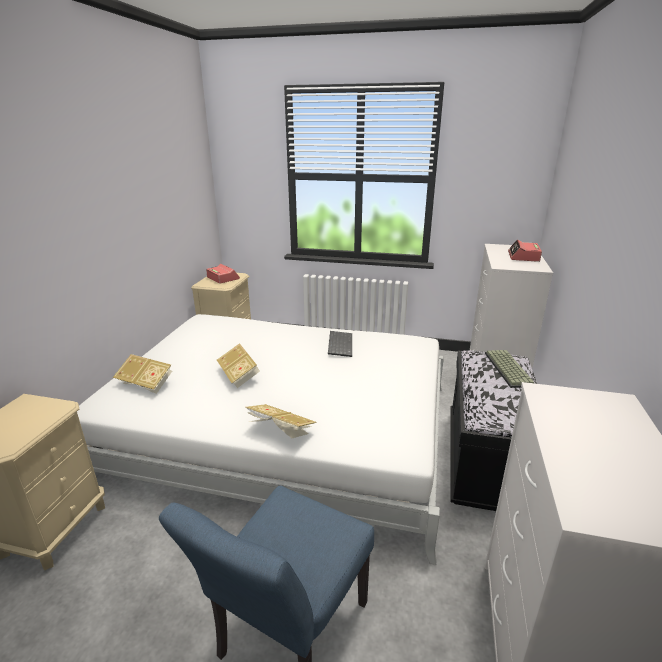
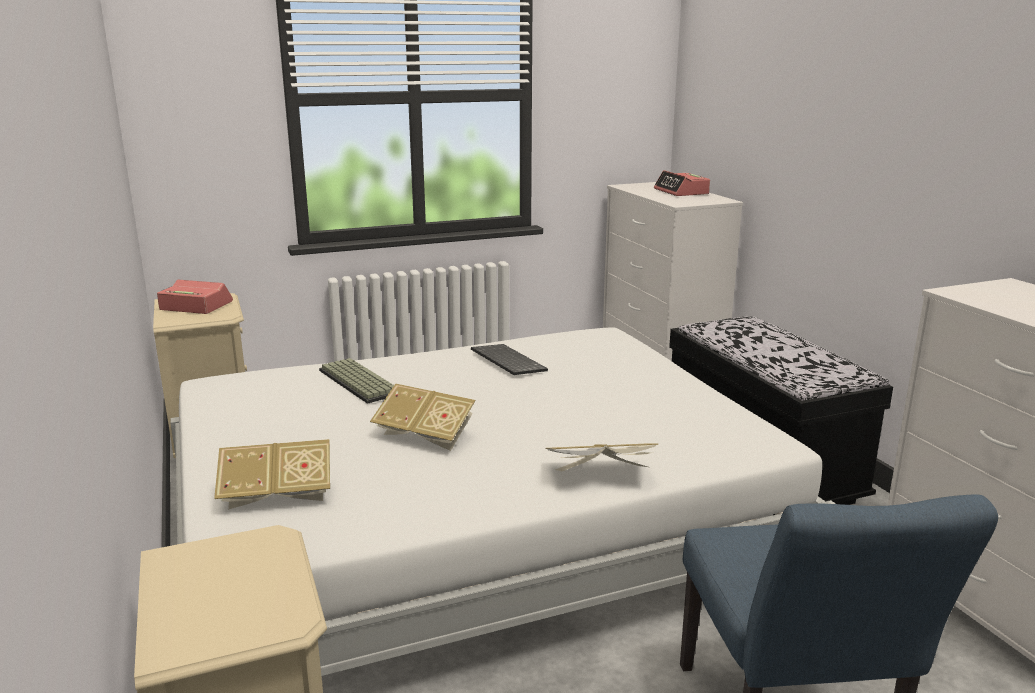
camera: 35 degrees left, 5 degrees down
keyboard [485,350,534,388] -> keyboard moved to [319,358,394,404]

